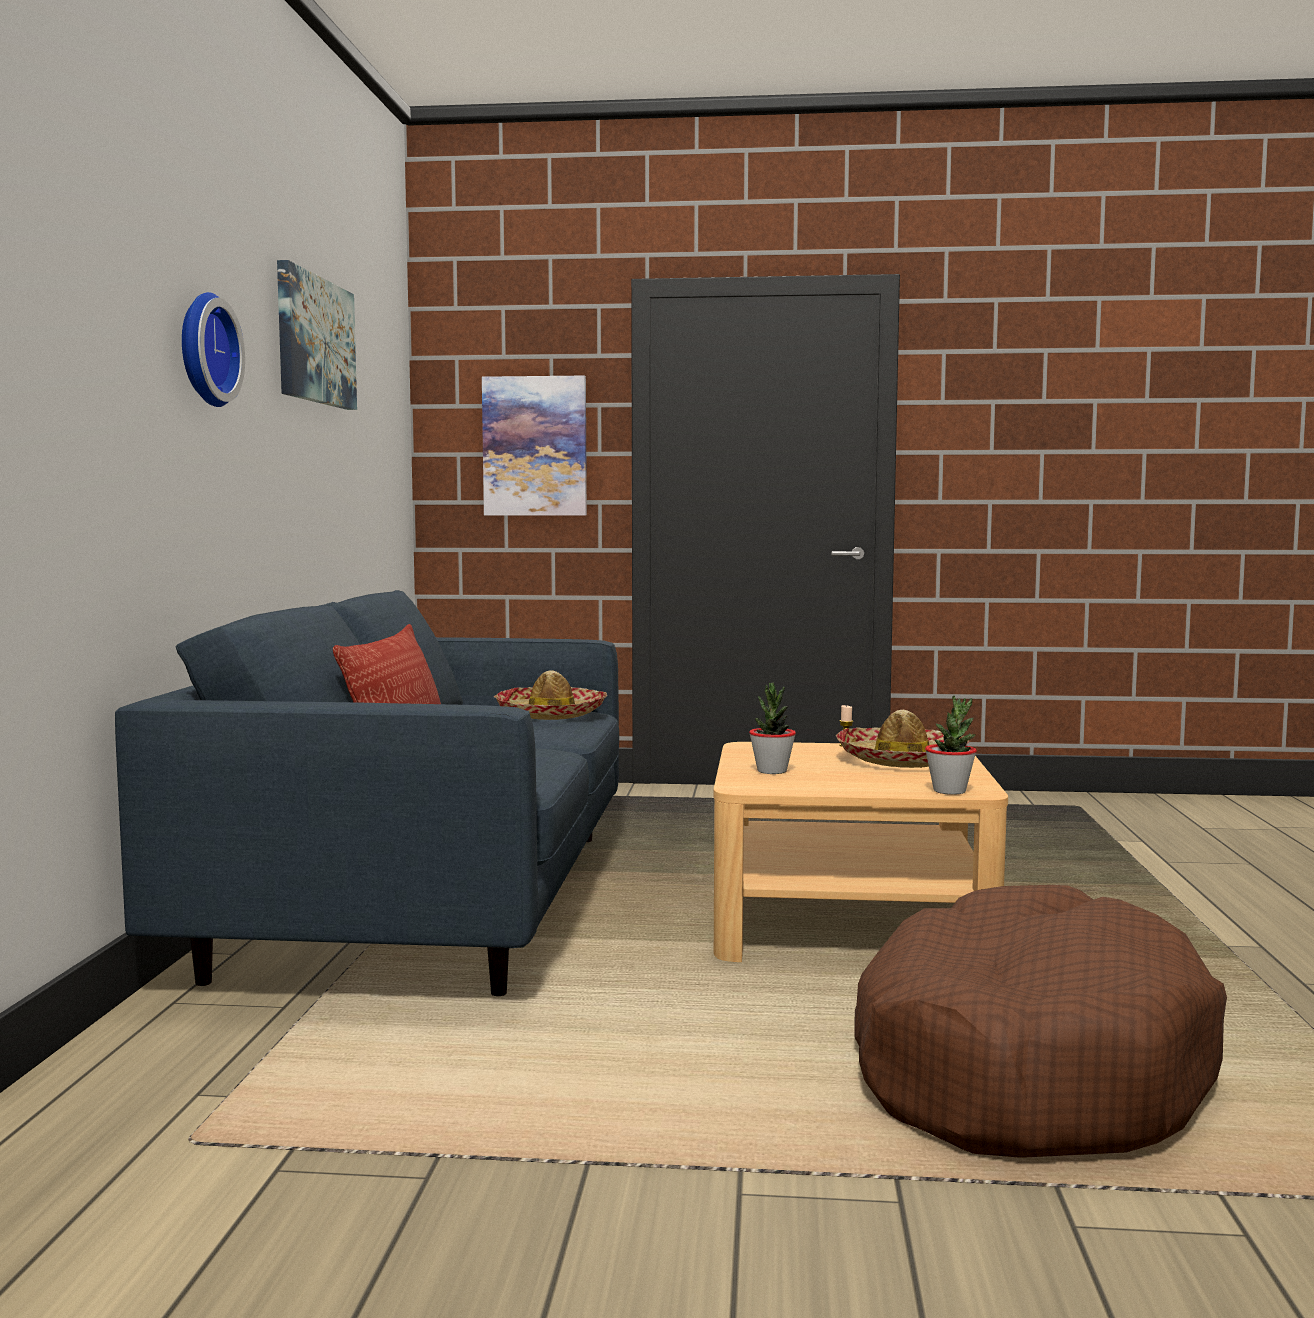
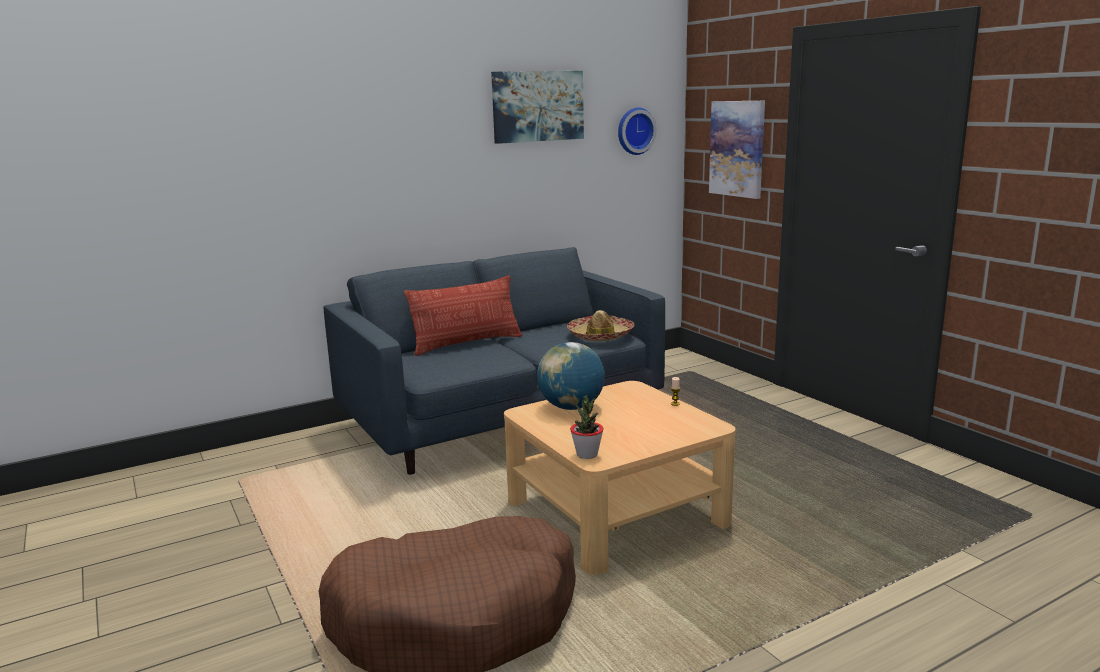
camera: 55 degrees right, 10 degrees up
wall clock [182,292,245,407] -> wall clock moved to [618,107,657,155]
potted plant [749,682,796,774] -> globe [537,342,605,410]
hat [836,710,969,768] -> none

